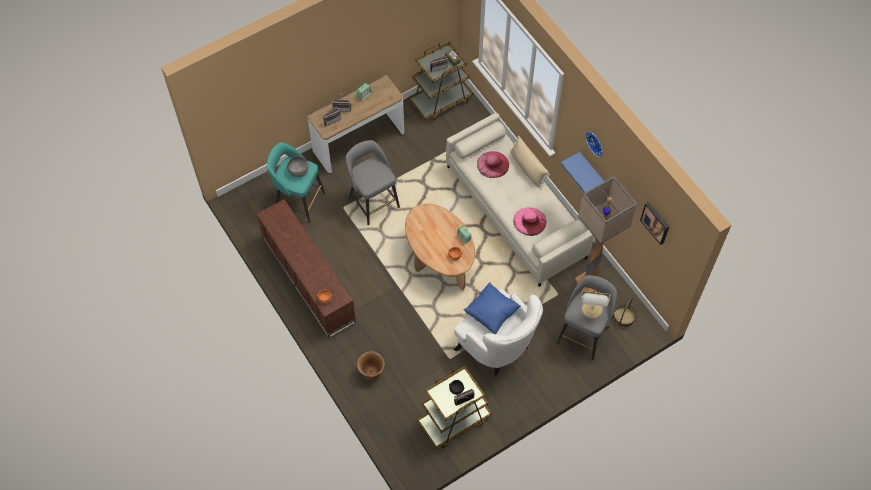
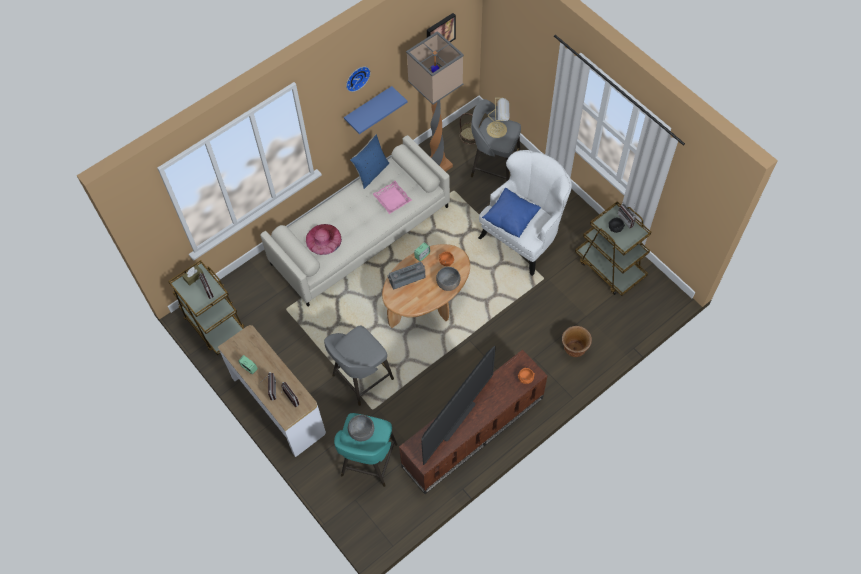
camera: 95 degrees left, 0 degrees up
beige pillow [510,136,550,188] -> none
pink hat [513,207,546,236] -> pink tray [373,181,412,214]
none -> blue pillow [350,134,389,189]
none -> radio [387,261,425,289]
none -> television [421,346,496,465]
none -> grey bowl [436,267,461,291]

